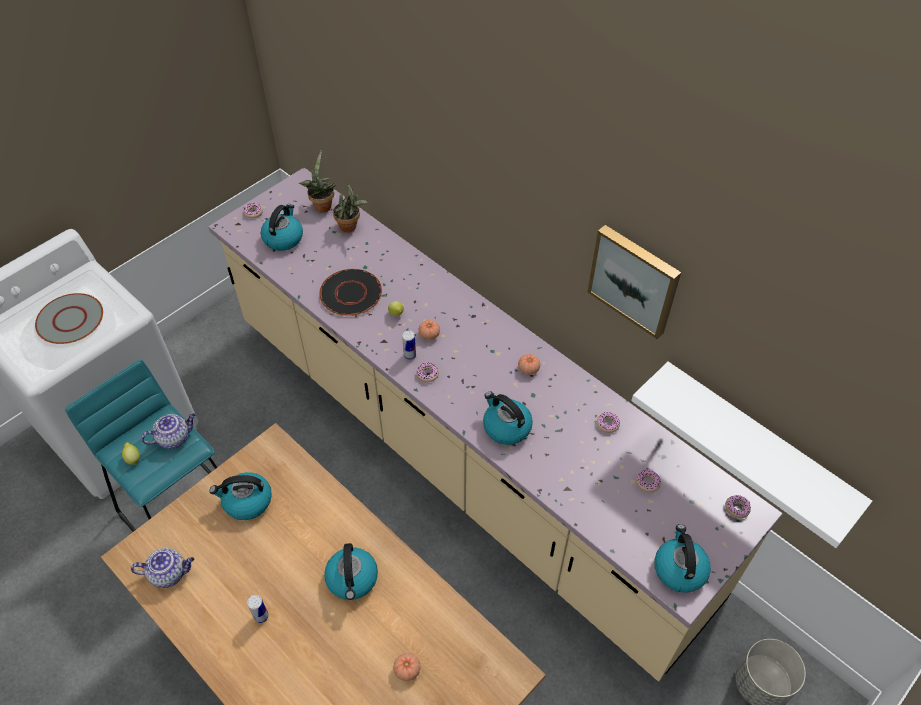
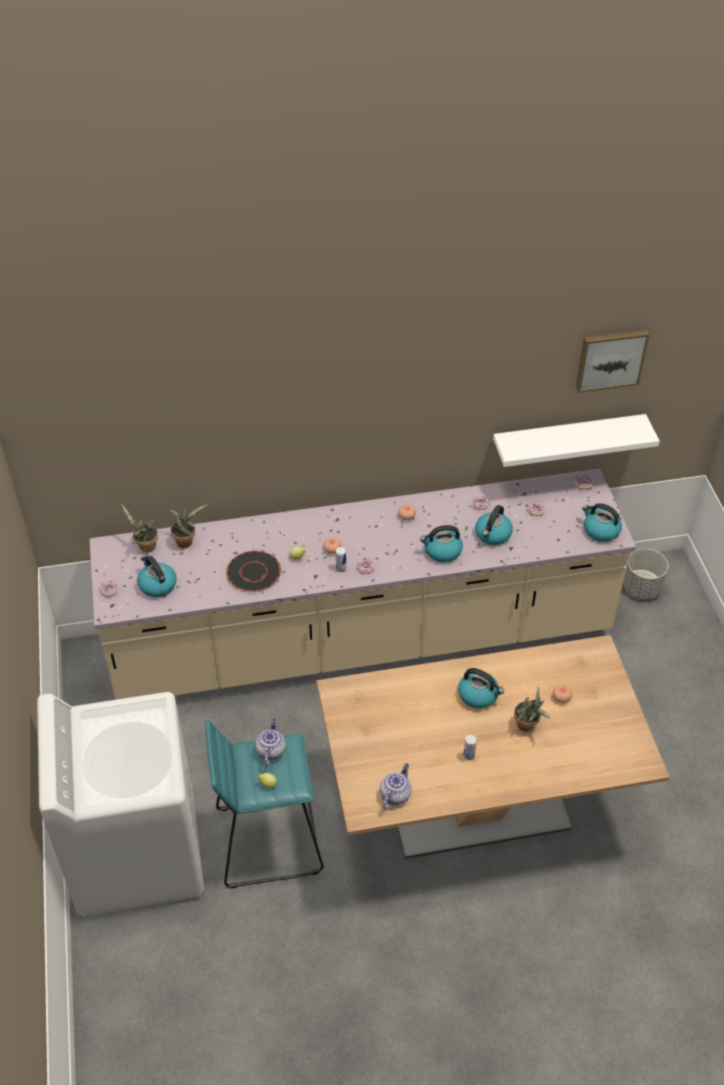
camera: 55 degrees left, 5 degrees down
grey plate [35,293,103,344] -> none
kettle [210,472,272,520] -> kettle moved to [475,505,513,545]
picture [588,225,681,339] -> picture moved to [576,330,649,393]
none -> potted plant [514,687,551,732]

